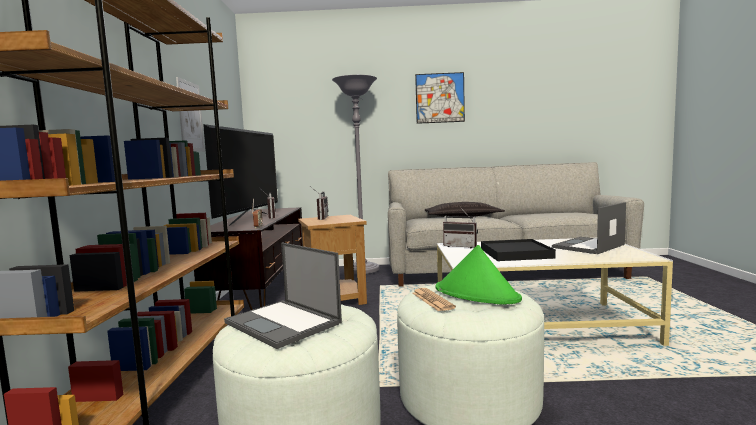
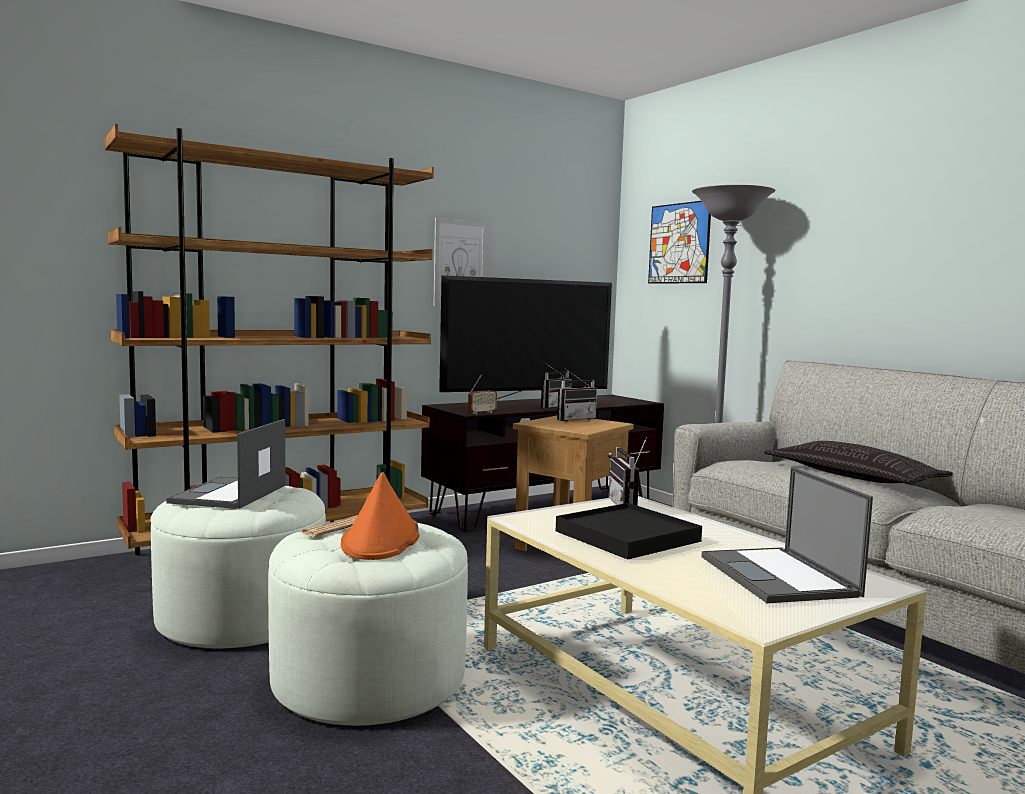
camera: 55 degrees right, 0 degrees up
picture [415,72,465,124] -> picture moved to [648,201,711,284]
green hat [436,245,522,305] -> orange hat [341,472,420,560]
laptop [552,202,626,254] -> laptop turned 120 degrees counterclockwise [701,467,873,603]

